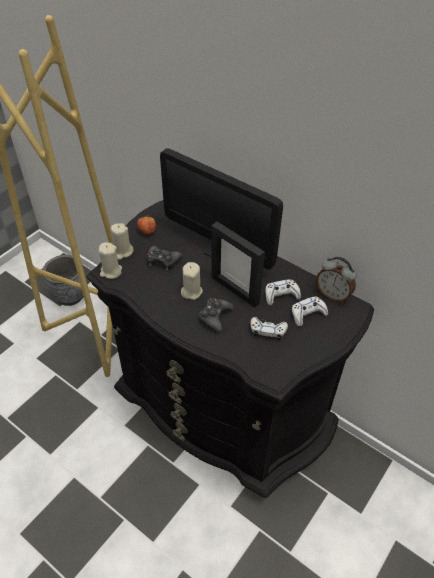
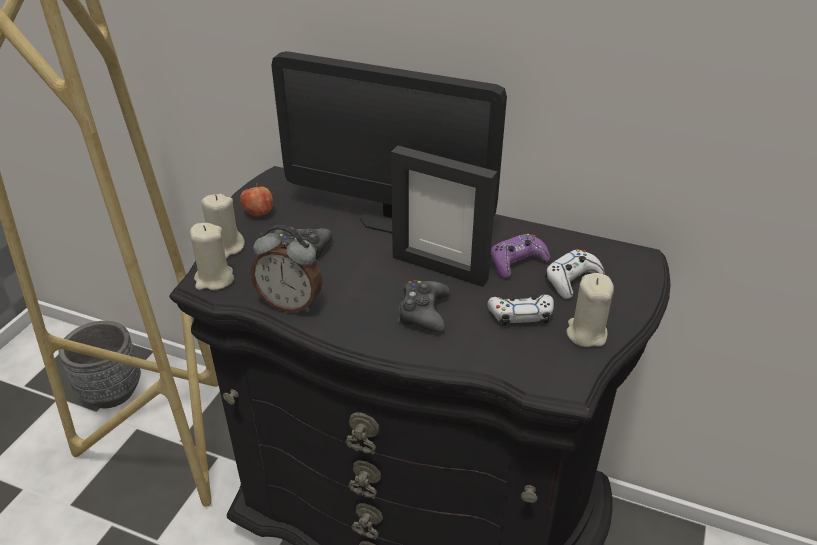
camera: 15 degrees left, 10 degrees down
beige candle [181,262,203,300] -> beige candle moved to [566,273,614,347]
white game controller [265,279,301,305] -> purple game controller [490,234,550,279]
alarm clock [316,257,357,303] -> alarm clock moved to [250,225,323,312]

